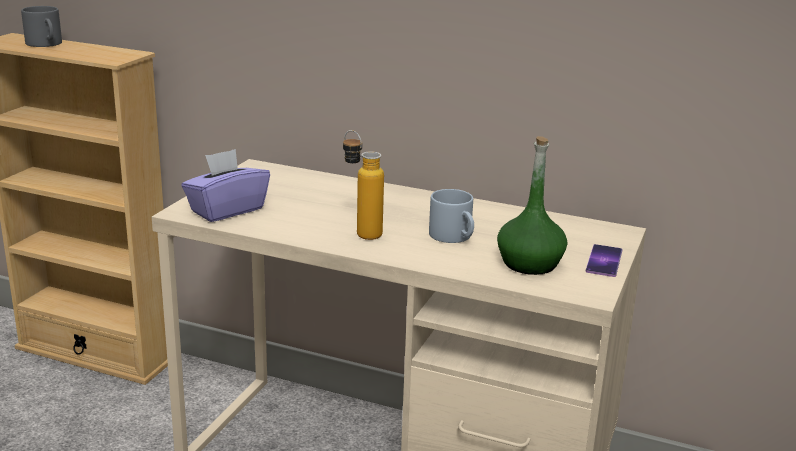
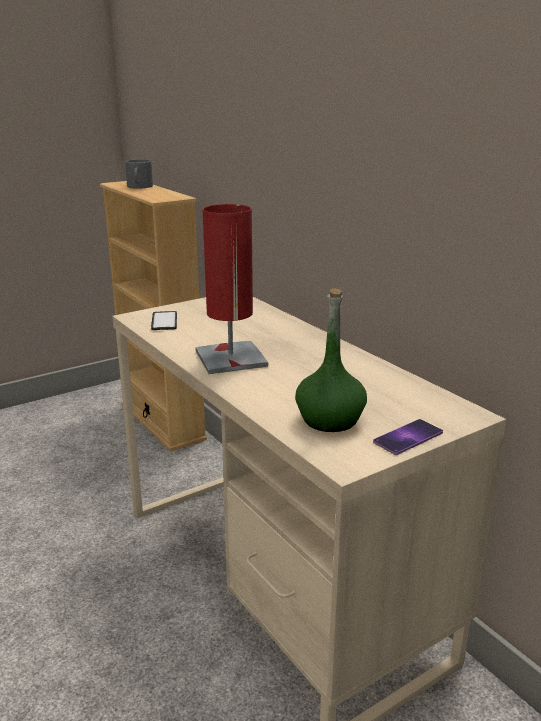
camera: 35 degrees right, 0 degrees up
purple tissue box [182,149,270,222] -> phone [151,311,177,330]
bottle [343,130,384,240] -> red table lamp [195,204,268,374]
grey mug [429,189,474,243] -> none

